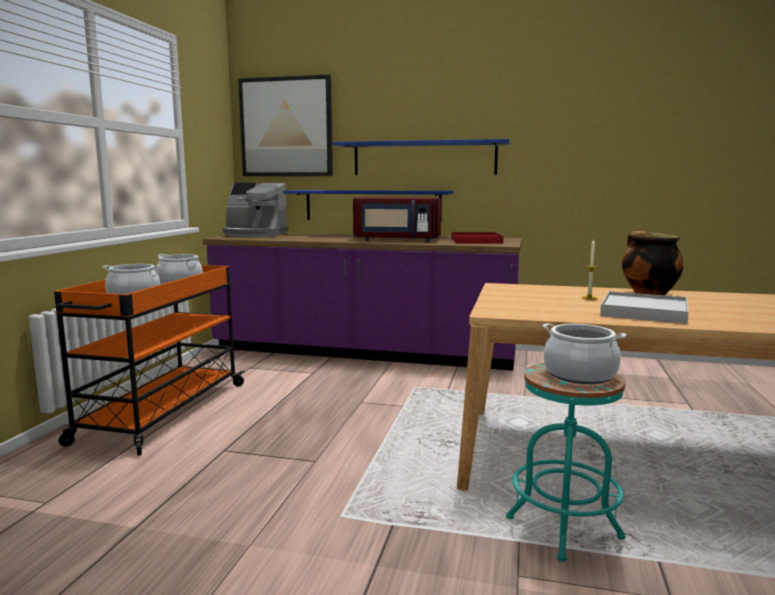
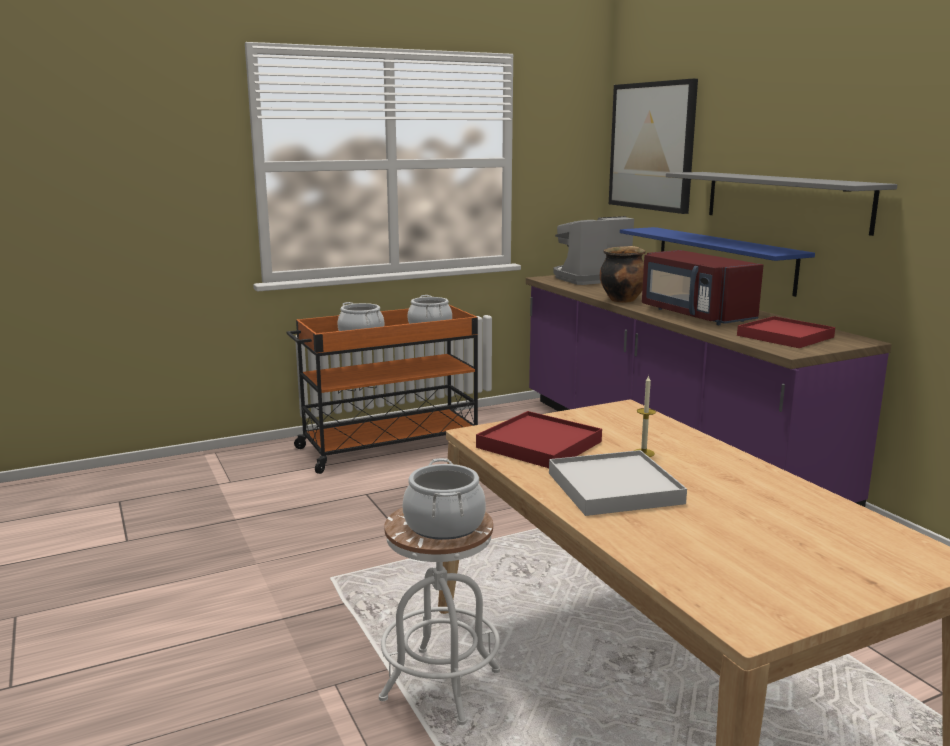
camera: 50 degrees right, 5 degrees up
coffee machine [223,183,288,237] -> coffee machine turned 90 degrees clockwise [553,216,634,285]
blue shelf [333,139,511,175] -> grey shelf [666,172,898,236]
turquoise stool [506,363,626,562] -> white stool [379,507,500,725]
cooking pot [622,231,684,295] -> cooking pot moved to [600,246,645,303]
none -> red tray [476,411,602,468]

